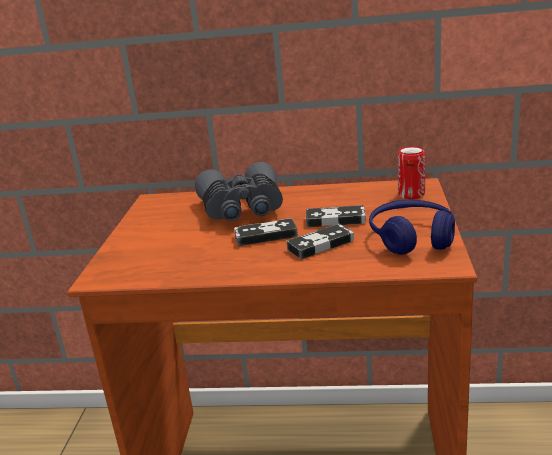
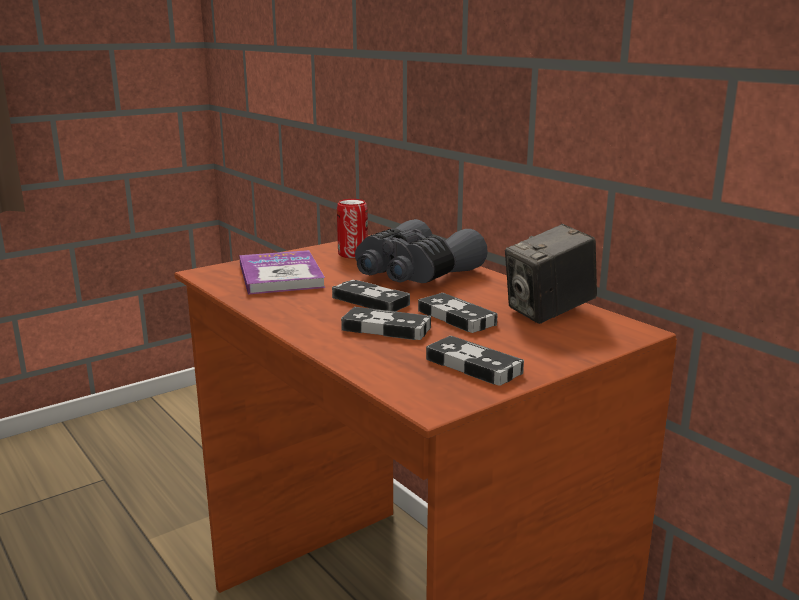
camera: 45 degrees right, 5 degrees down
blue headphones [369,199,455,255] -> game controller [426,336,524,386]
can [398,146,425,199] -> can moved to [337,199,368,258]
none -> book [239,250,325,295]
none -> camera [505,224,597,324]

